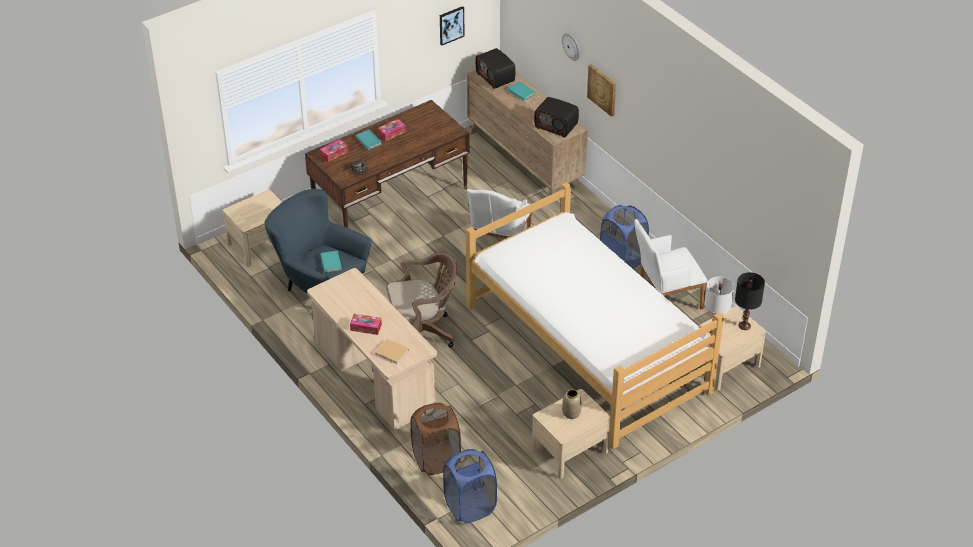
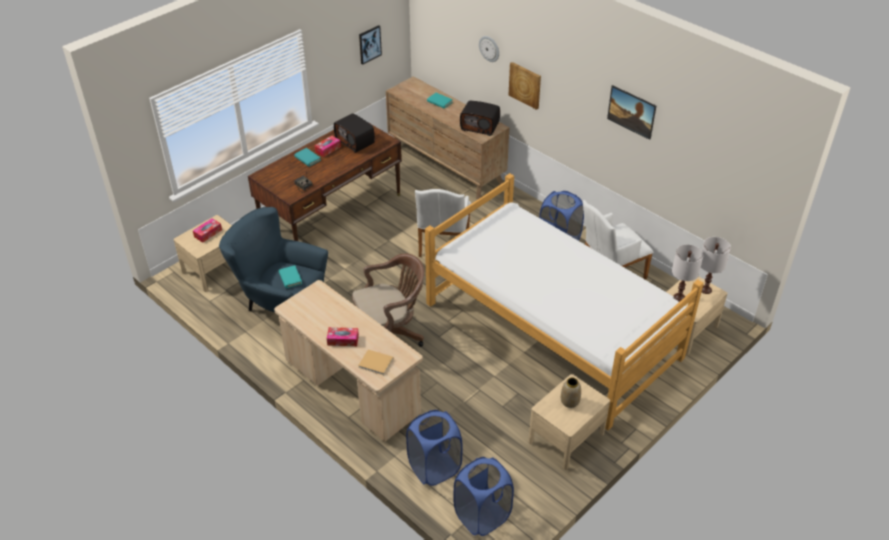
camera: 10 degrees left, 0 degrees up
tissue box [320,139,348,162] -> tissue box moved to [193,218,222,243]
brown laundry basket [411,403,461,475] -> blue laundry basket [406,410,463,486]
radio [476,48,516,89] -> radio moved to [334,113,375,153]
black table lamp [735,272,765,330] -> white table lamp [701,237,731,294]
none -> picture [607,85,656,140]

